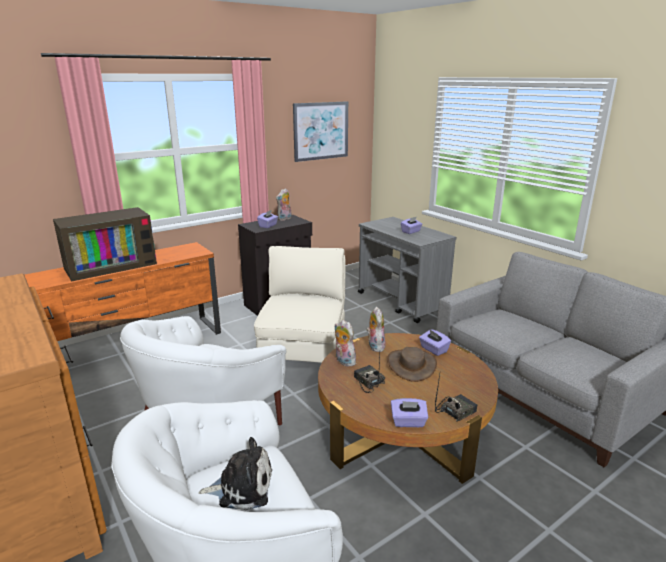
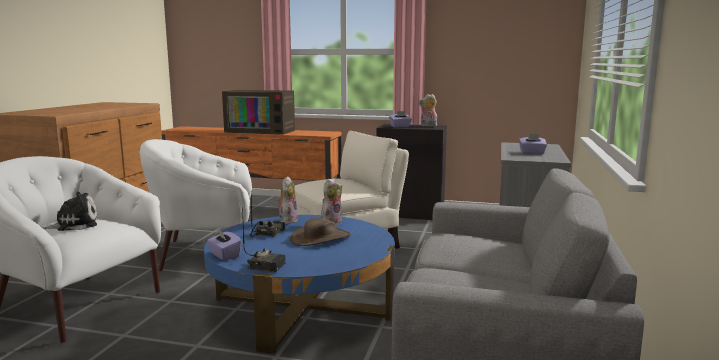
camera: 50 degrees right, 10 degrees down
plush toy [198,437,272,510] -> plush toy turned 75 degrees counterclockwise [43,192,97,231]
picture [293,101,348,162] -> none
brown coffee table [318,333,498,484] -> blue coffee table [204,215,395,354]
purple tissue box [419,329,451,356] -> none

